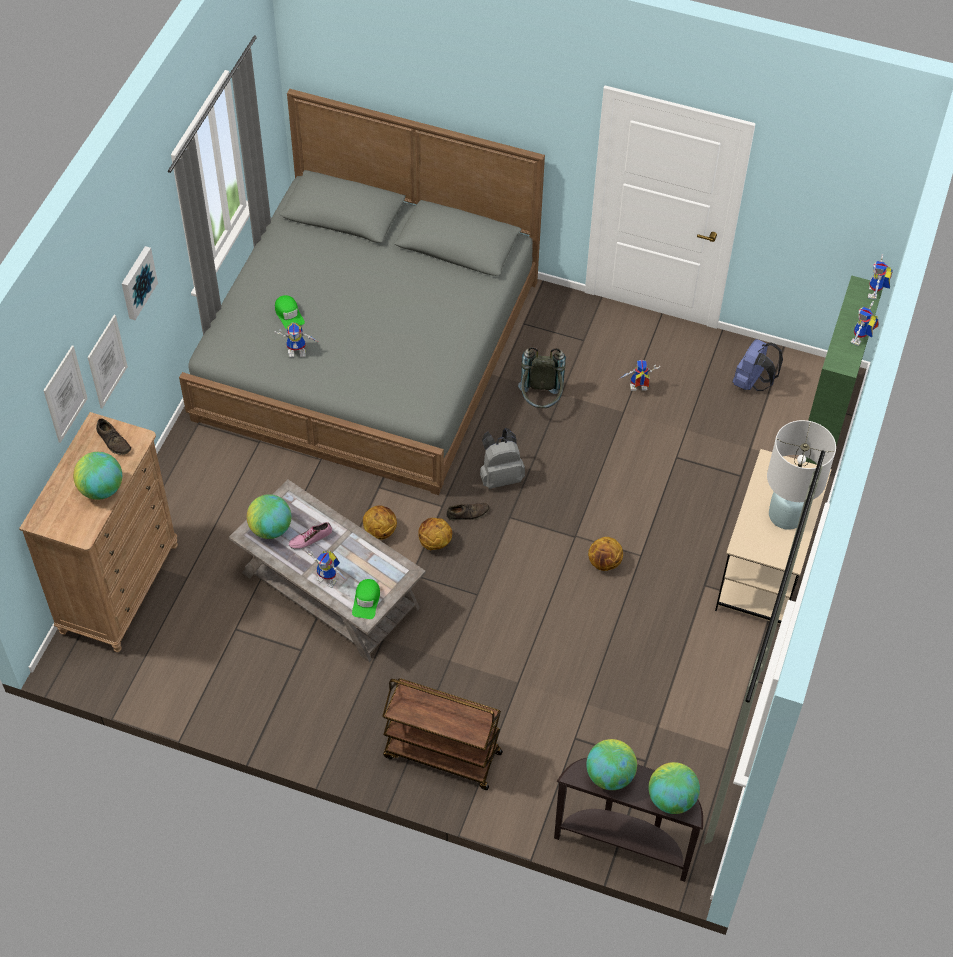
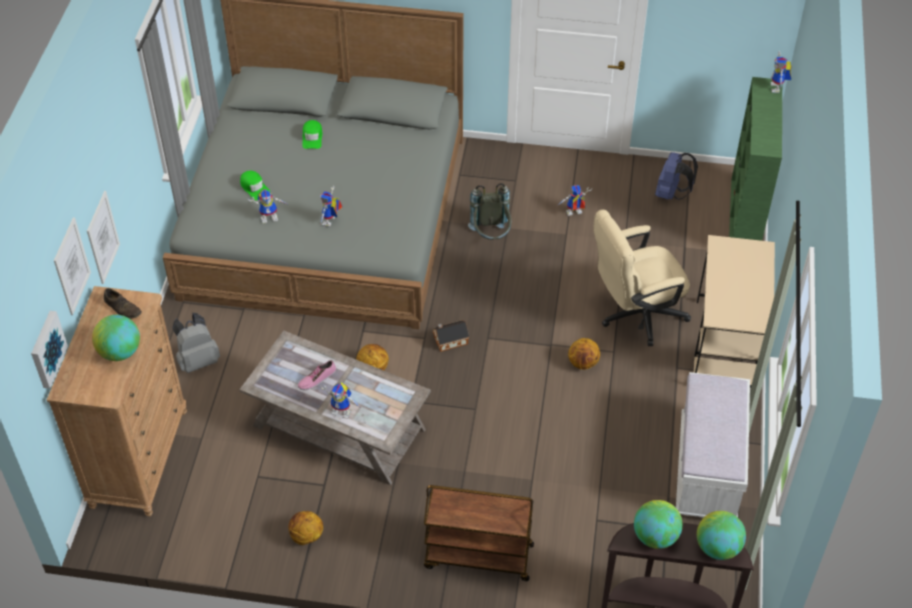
camera: 10 degrees left, 5 degrees down
picture [122,246,158,320] -> picture moved to [31,311,68,389]
globe [247,494,291,539] -> none
green cap [352,579,380,619] -> green cap moved to [302,120,322,149]
basketball [418,518,452,550] -> basketball moved to [289,511,323,545]
brown shoe [447,503,489,520] -> toy house [432,321,469,352]
grey backpack [480,428,525,489] -> grey backpack moved to [173,313,220,373]
white table lamp [767,420,836,530] -> none
toy robot [851,301,879,346] -> toy robot moved to [320,185,343,227]
none -> beige office chair [593,209,691,346]
none -> white bench [676,372,750,517]

